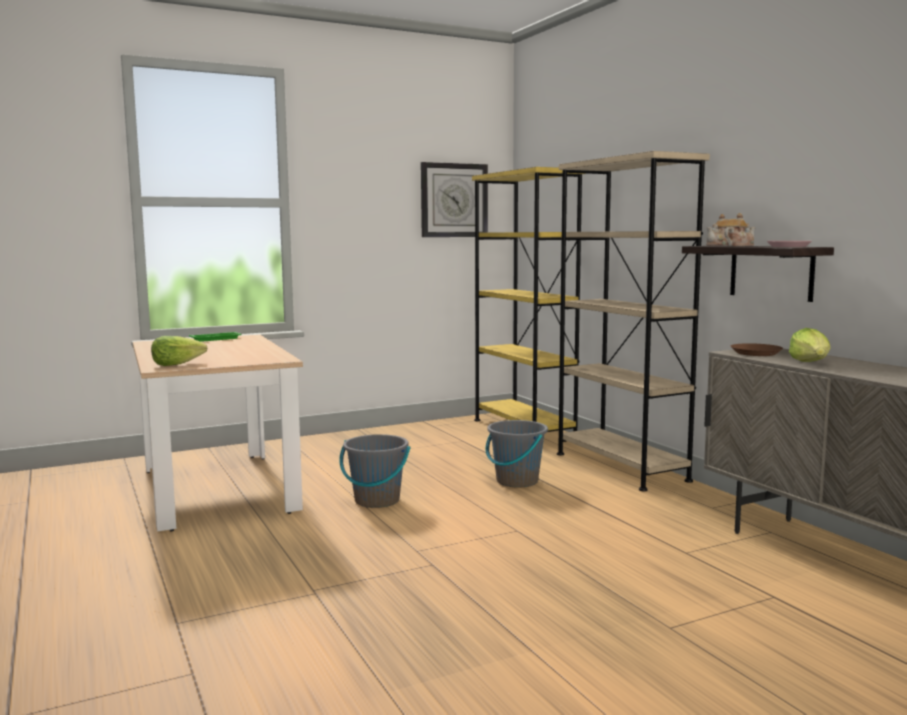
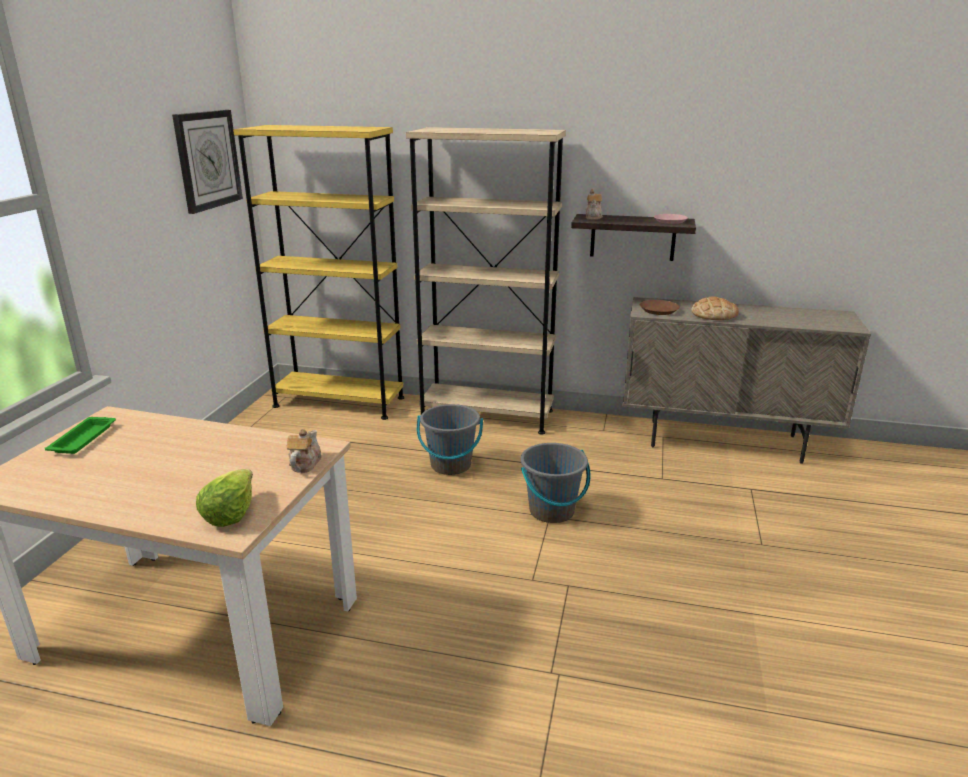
camera: 50 degrees left, 15 degrees up
grey bucket [339,434,410,508] -> grey bucket moved to [521,443,591,523]
teapot [724,213,756,246] -> teapot moved to [287,429,322,473]
lettuce [789,328,831,362] -> bread [691,296,739,320]

